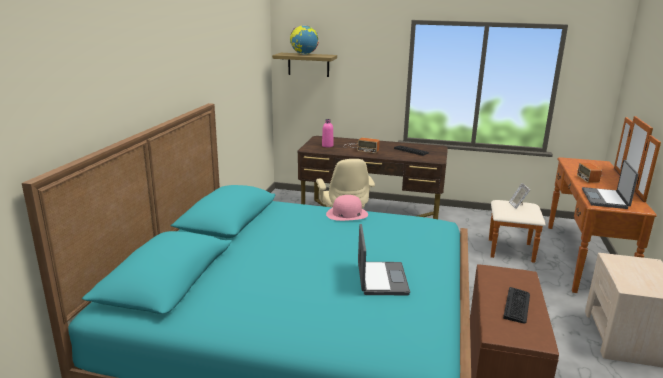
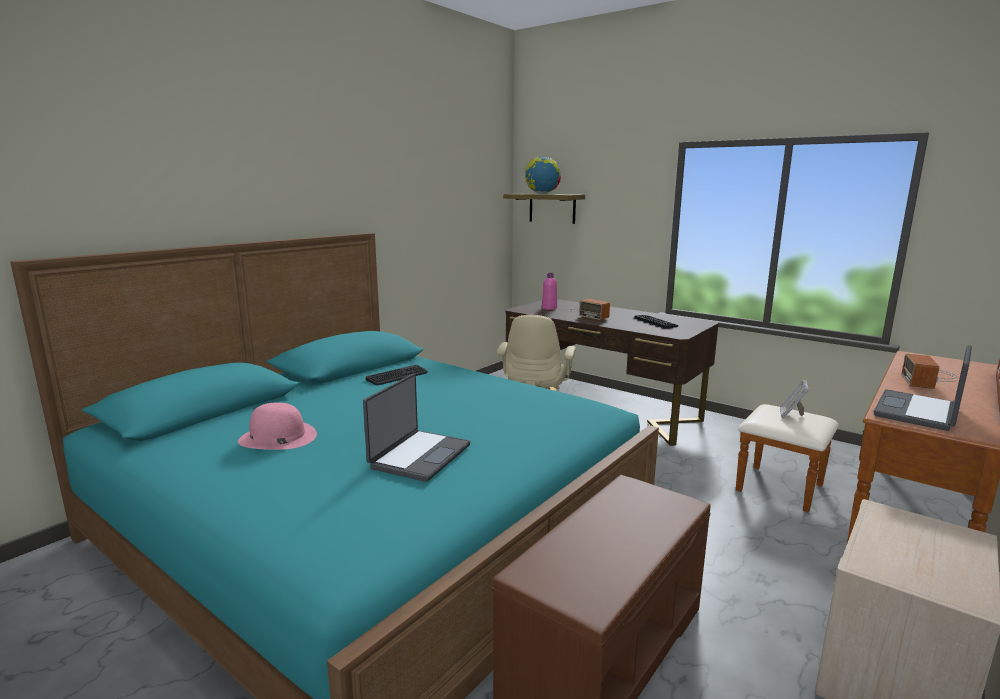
camera: 25 degrees right, 5 degrees down
pink hat [326,195,368,221] -> pink hat moved to [238,403,317,450]
keyboard [503,287,530,323] -> keyboard moved to [366,365,428,385]

